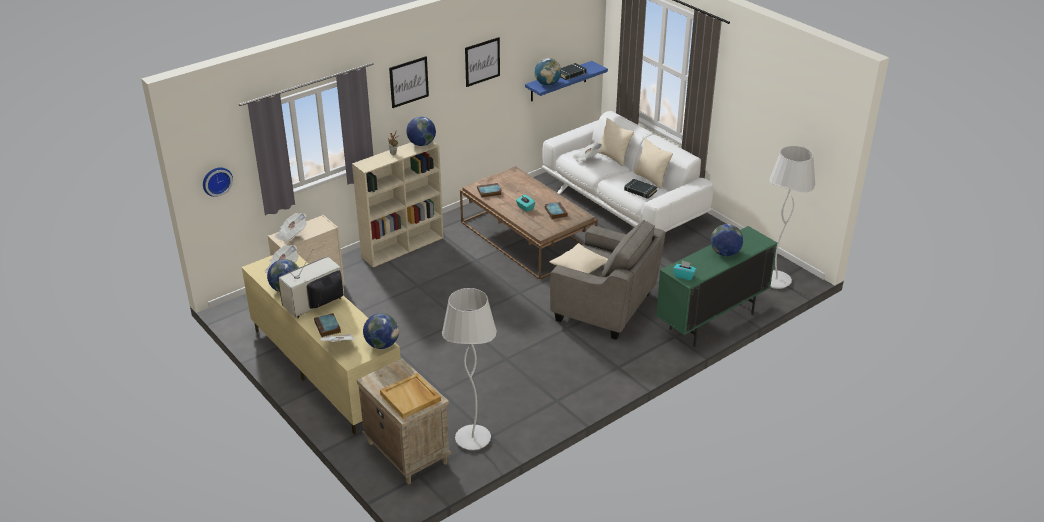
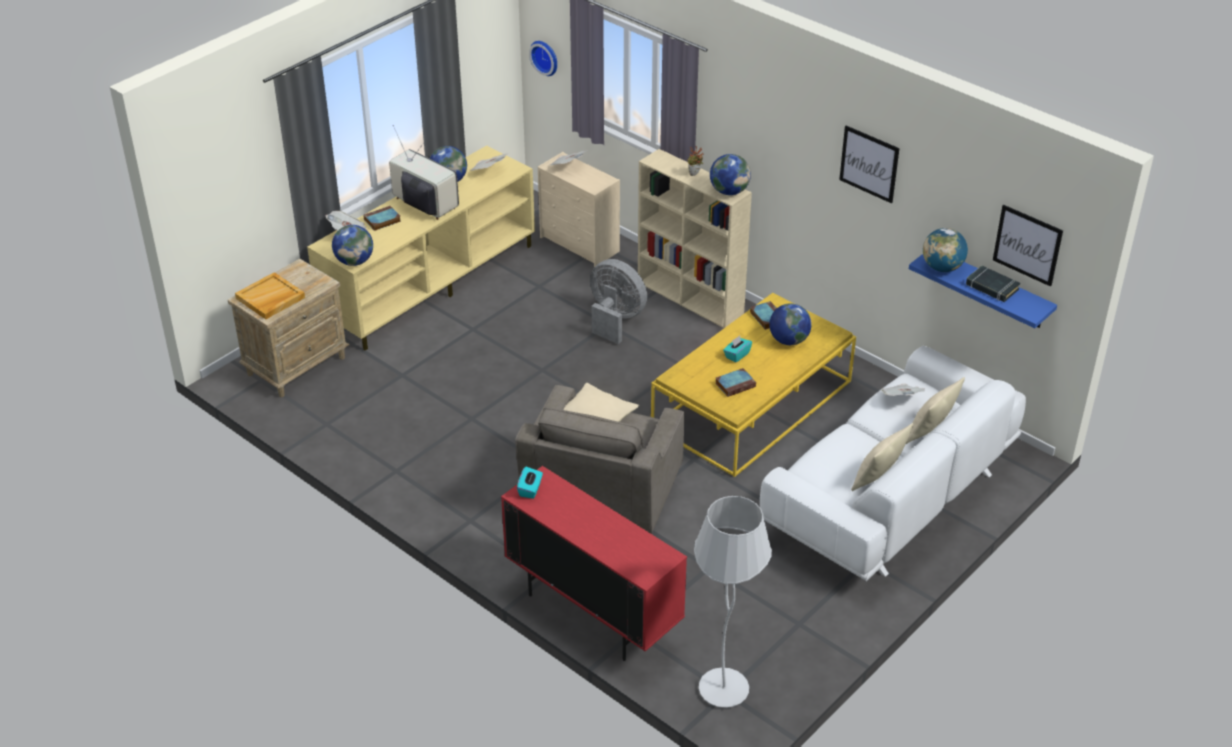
camera: 80 degrees right, 5 degrees up
picture [389,56,429,108] -> picture moved to [993,205,1063,287]
white floor lamp [442,288,497,450] -> none
brown coffee table [460,166,598,280] -> yellow coffee table [651,293,856,477]
black book [624,179,657,199] -> none
green cabinet [656,226,777,347] -> red cabinet [501,466,687,661]
globe [711,224,743,256] -> globe moved to [769,303,812,345]
none -> grey fan [590,259,647,344]

